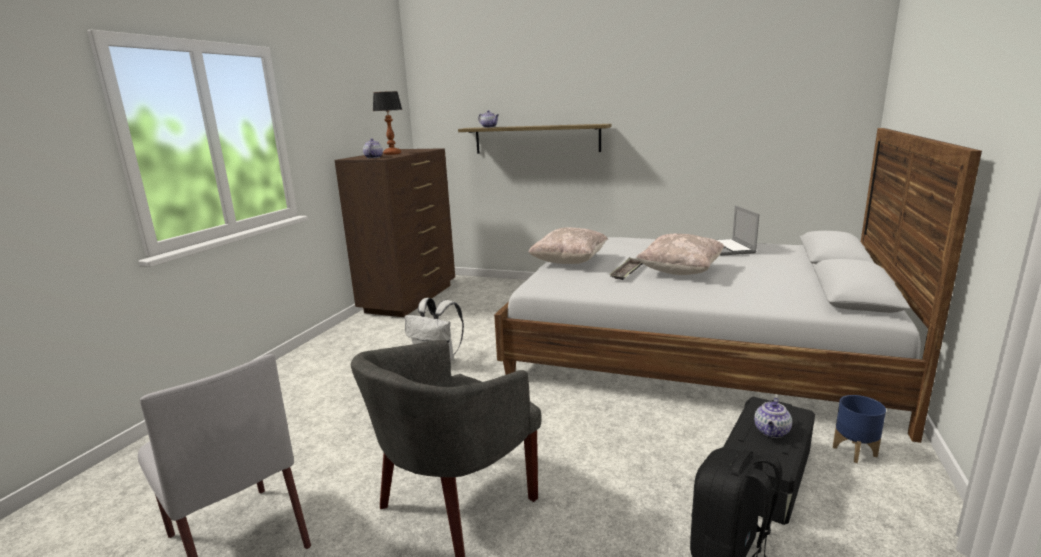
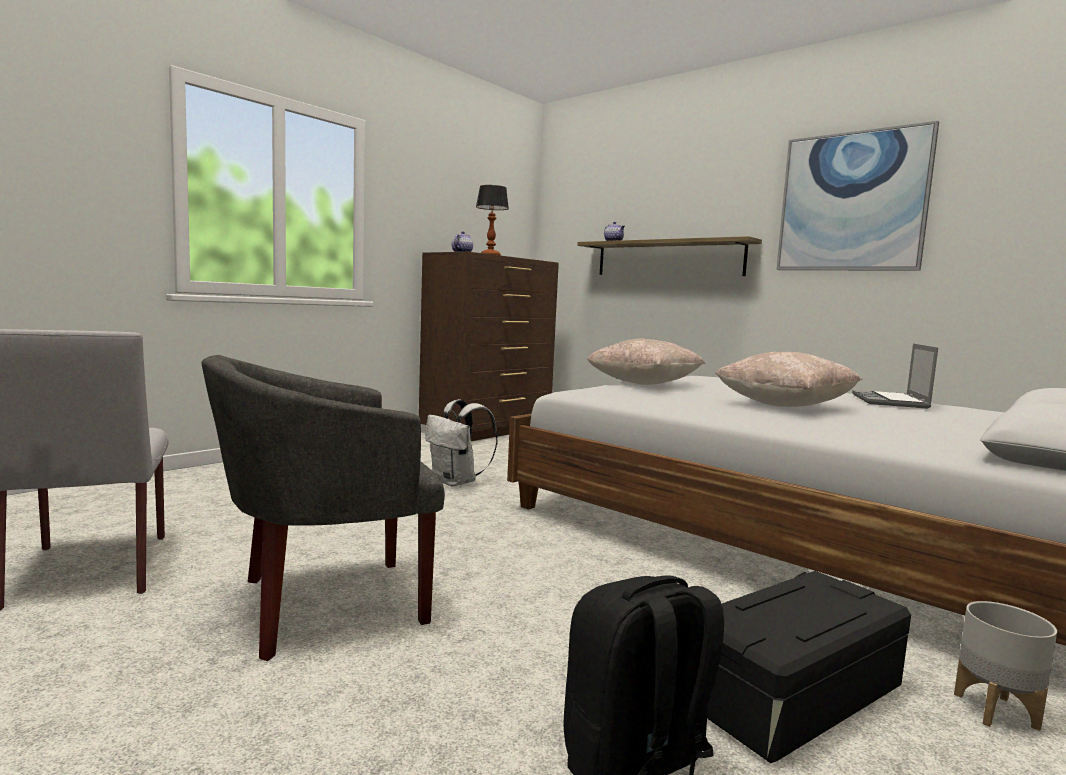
camera: 20 degrees right, 10 degrees down
tray [610,257,643,280] -> none
teapot [754,397,792,438] -> none
blue planter [833,395,886,463] -> grey planter [954,601,1057,731]
none -> picture [776,121,939,271]

